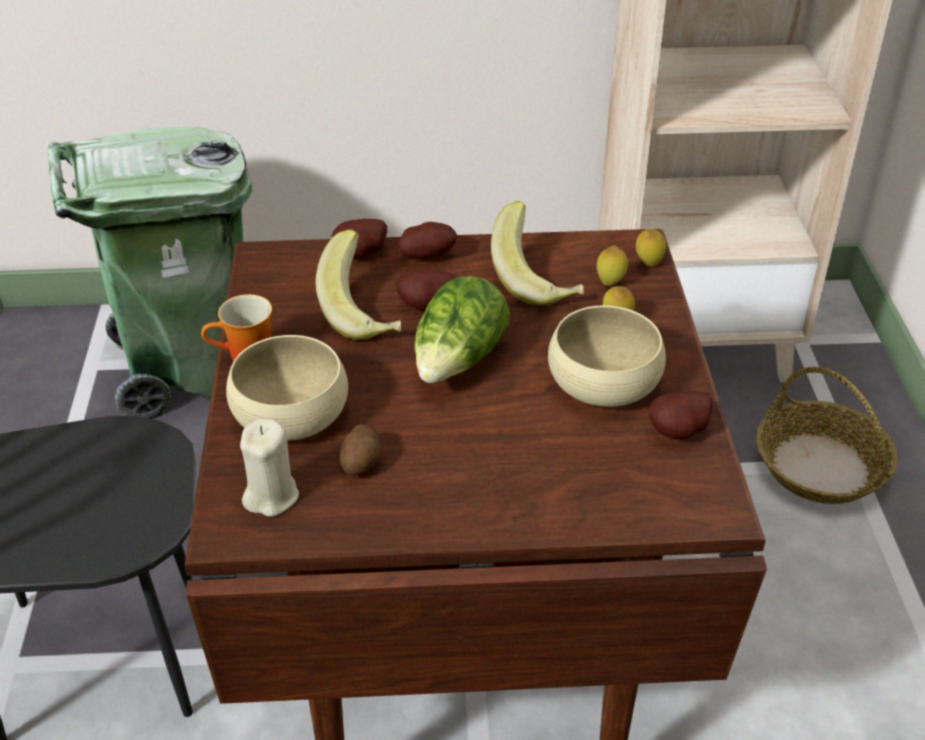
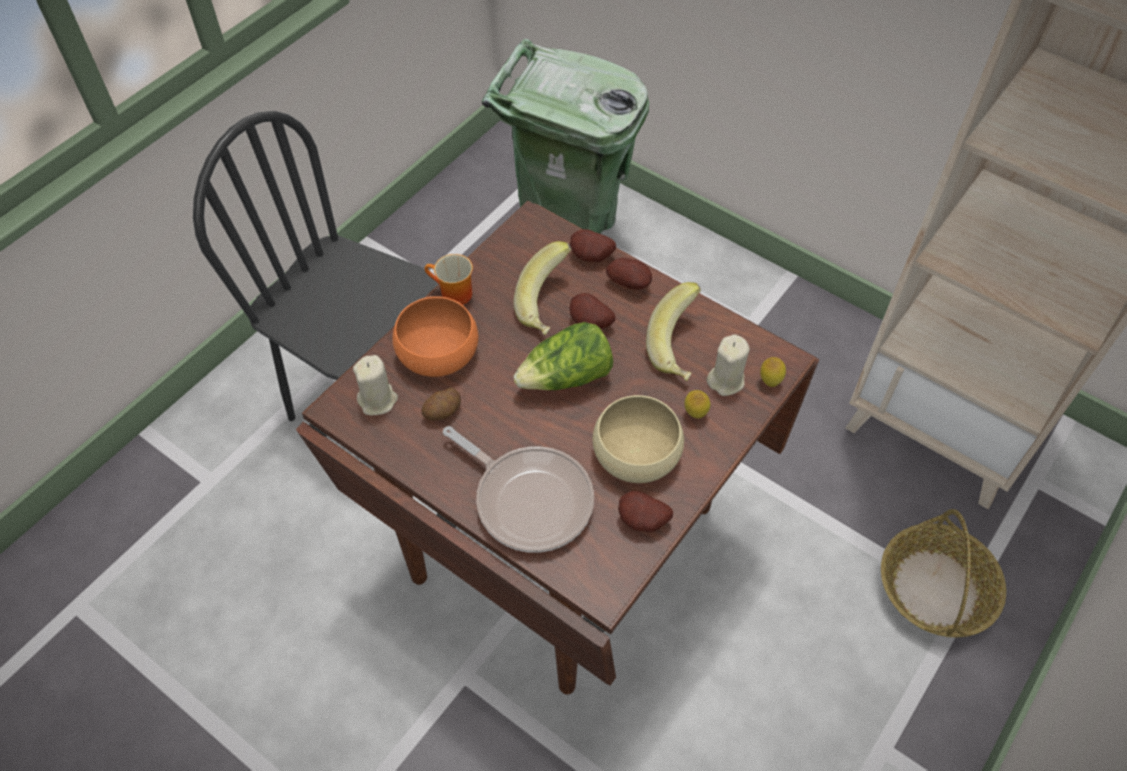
camera: 40 degrees right, 15 degrees up
beige bowl [226,335,348,441] -> orange bowl [392,296,478,377]
lemon [597,245,628,286] -> beige candle [707,334,750,396]
none -> frying pan [443,426,594,553]

